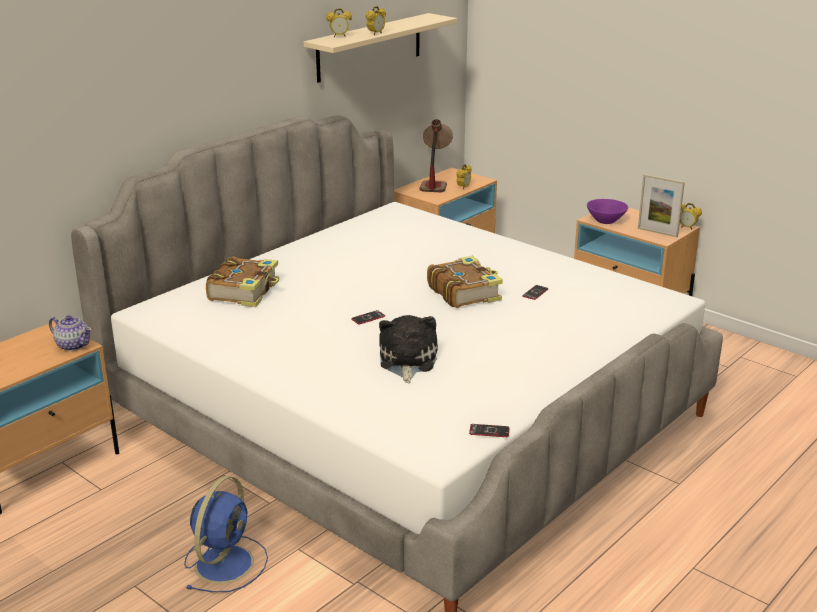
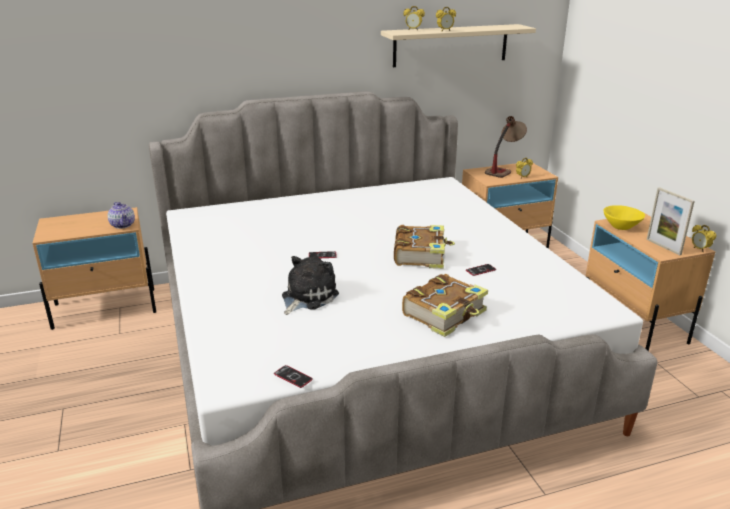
camera: 30 degrees right, 0 degrees up
blue fan [184,476,268,592] -> none
book [206,257,279,307] -> book moved to [402,274,488,337]
purple bowl [587,199,628,224] -> yellow bowl [604,205,645,230]

